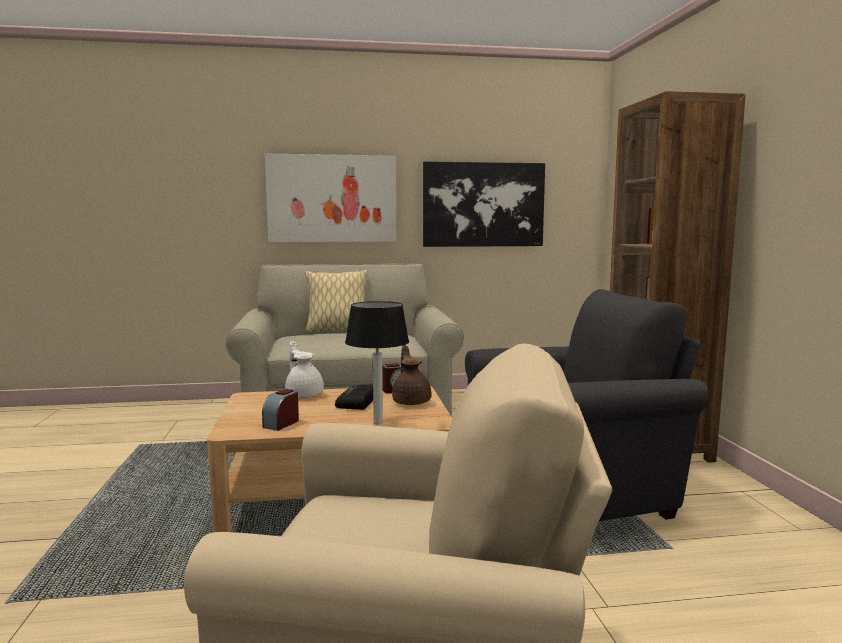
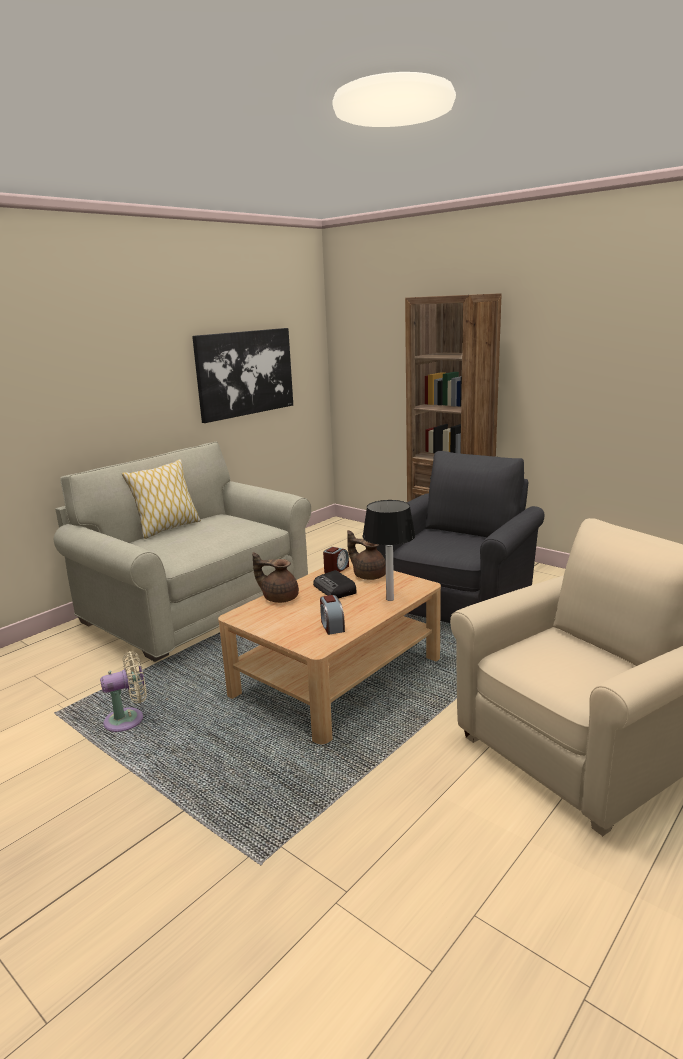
camera: 40 degrees left, 10 degrees up
picture [265,154,397,242] -> none
white teapot [285,341,324,398] -> brown teapot [252,552,299,603]
none -> beige fan [100,651,147,732]

